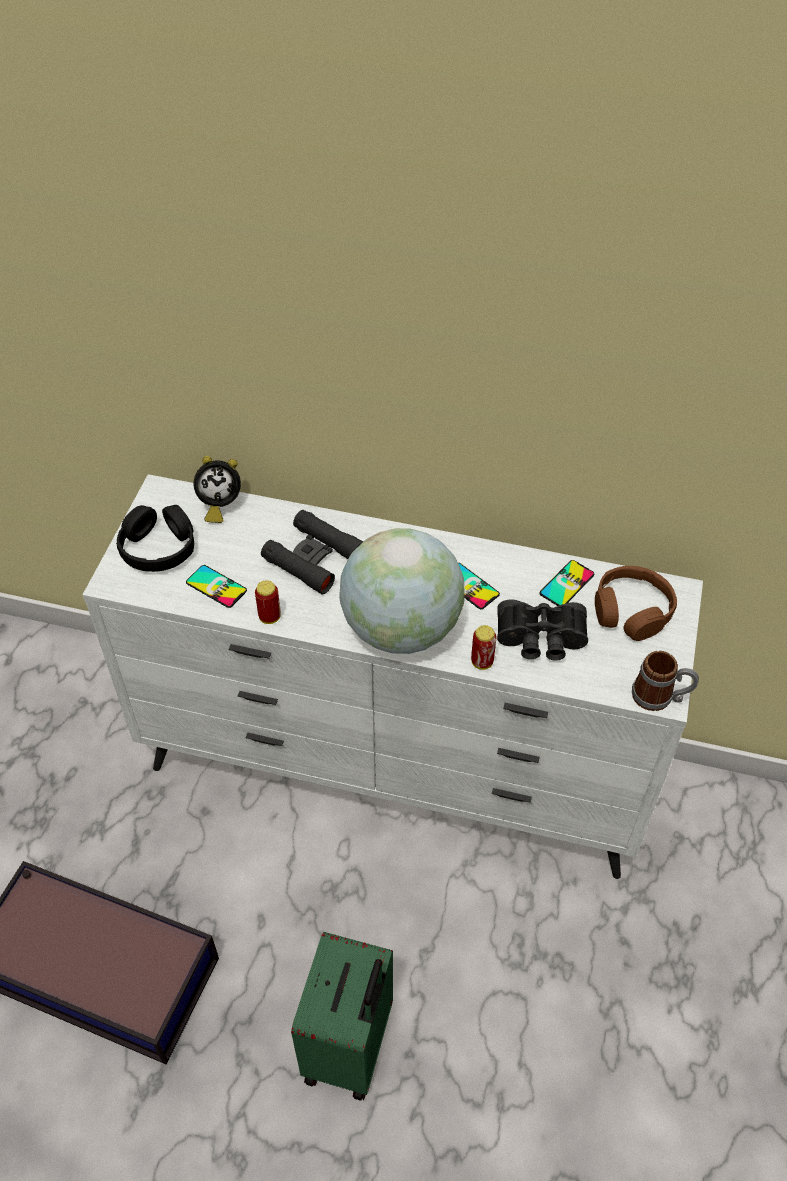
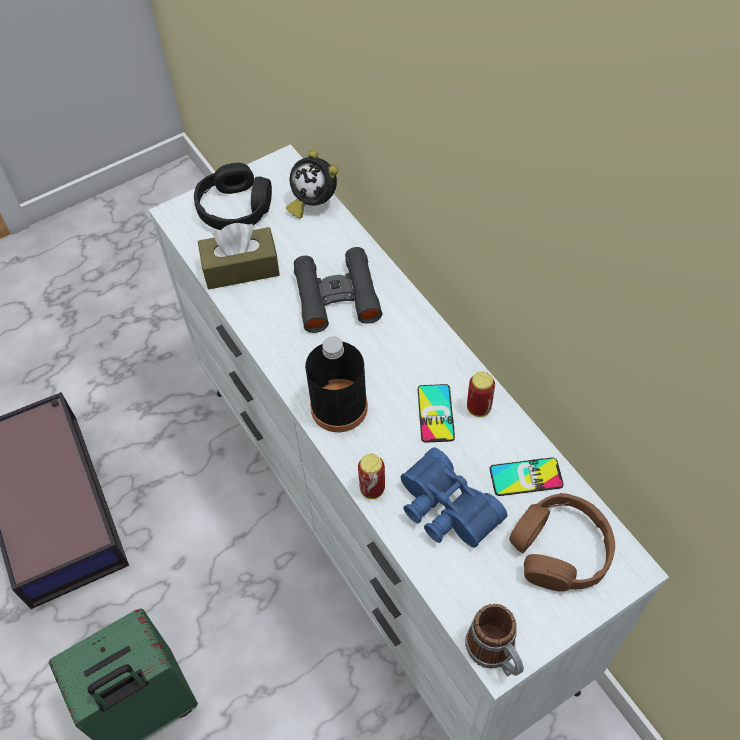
camera: 45 degrees right, 5 degrees up
phone [186,565,247,608] -> brown tissue box [198,223,280,289]
can [255,580,281,624] -> can moved to [467,371,495,417]
globe [339,528,465,654] -> black bottle [305,337,368,432]
black binoculars [497,599,588,661] -> blue binoculars [400,447,507,548]

